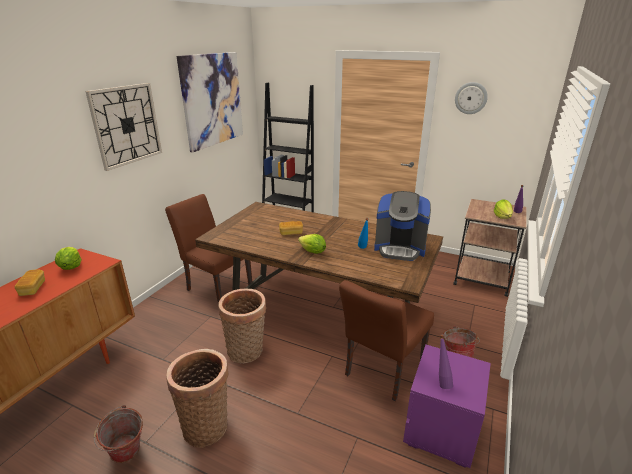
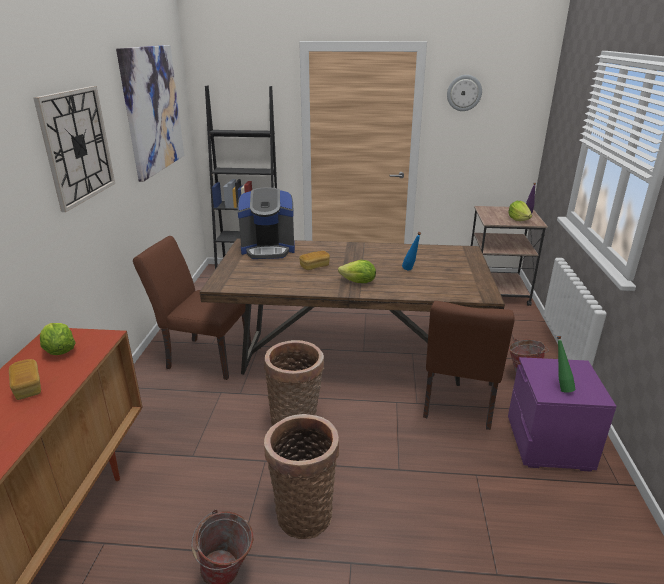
camera: 20 degrees left, 0 degrees up
coffee machine [374,191,431,261] -> coffee machine moved to [238,187,295,259]
purple bottle [439,335,453,389] -> green bottle [557,336,575,393]

